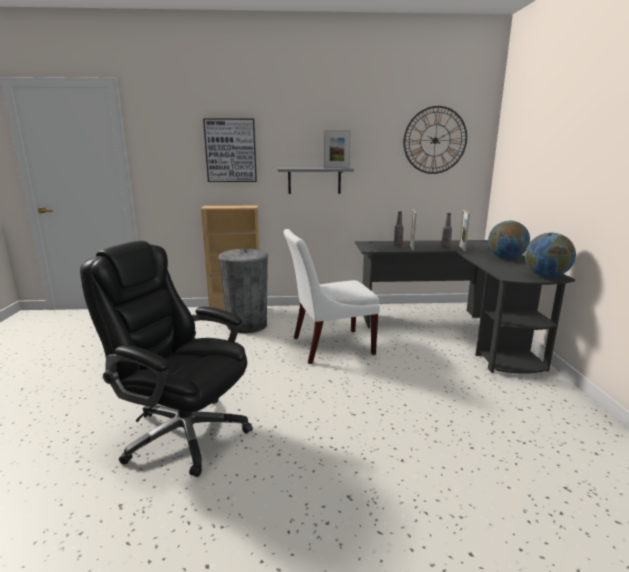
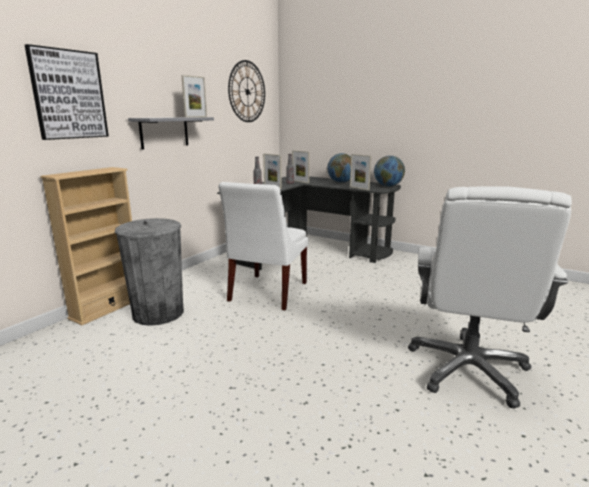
camera: 55 degrees left, 0 degrees up
black office chair [80,241,253,477] -> none
none -> picture frame [350,154,371,190]
none -> white office chair [408,186,572,409]

